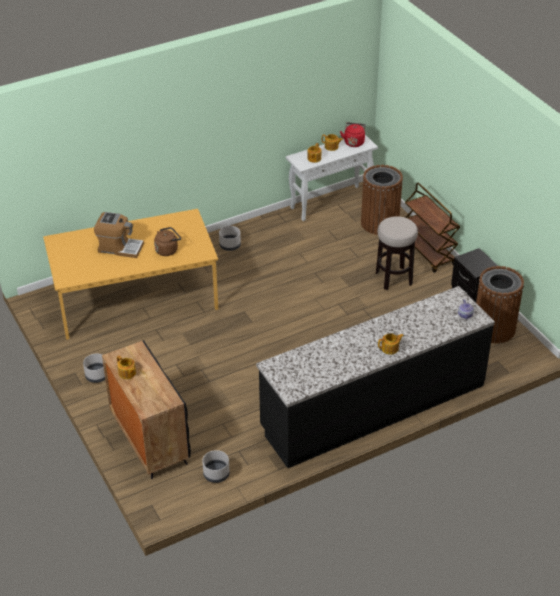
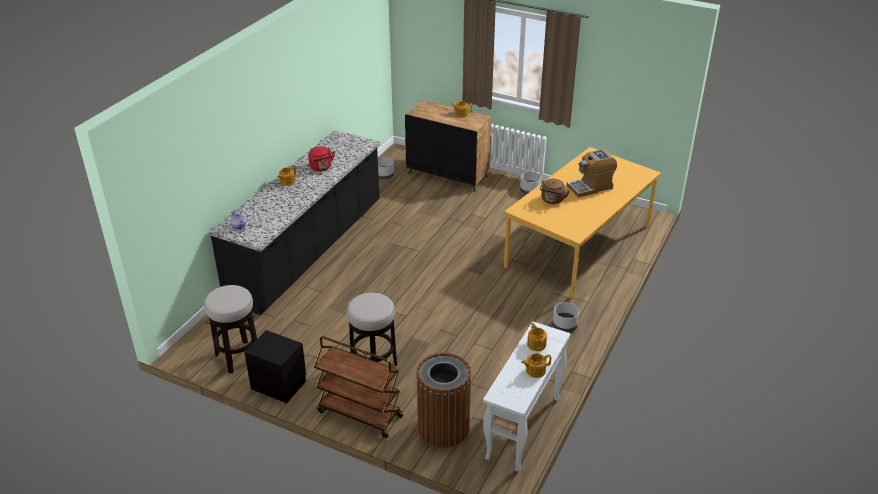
camera: 145 degrees right, 5 degrees down
red kettle [340,123,366,147] -> red kettle moved to [308,146,335,171]
brown trash can [476,266,524,343] -> stool [204,285,257,373]

